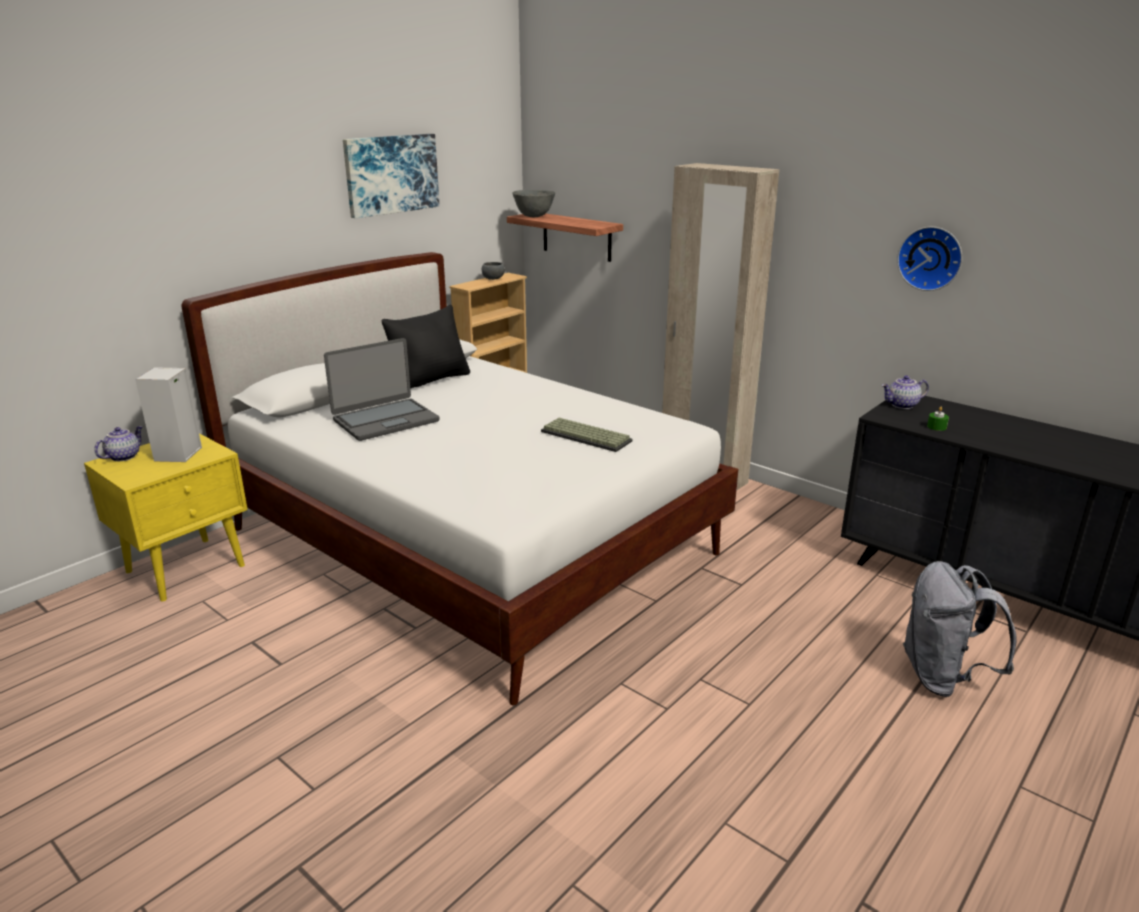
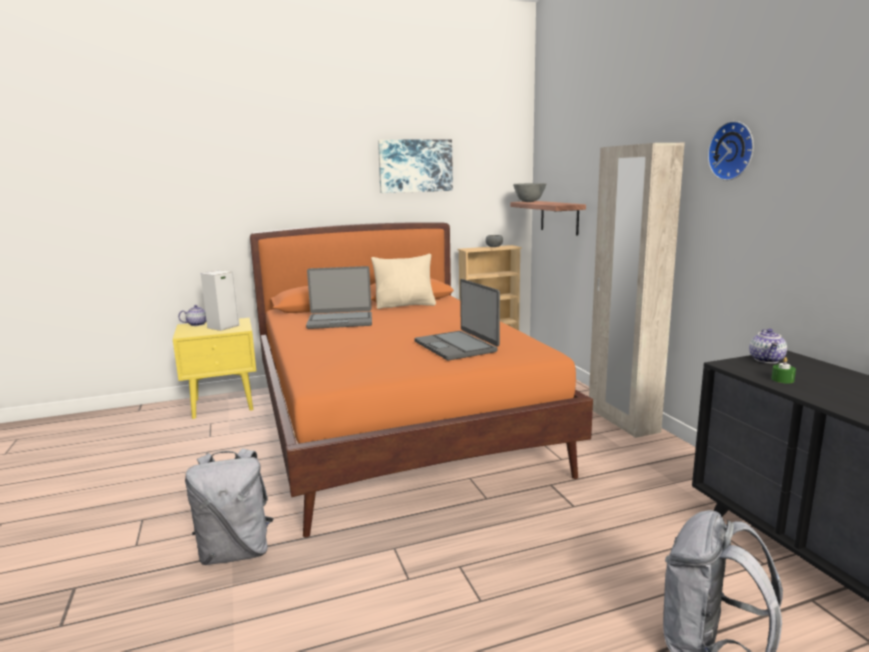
camera: 30 degrees right, 10 degrees down
white bed [182,252,738,706] -> orange bed [250,222,593,538]
black pillow [382,304,470,389] -> beige pillow [371,254,436,309]
keyboard [541,418,633,452] -> laptop [414,279,500,361]
teapot [882,376,929,409] -> teapot turned 90 degrees counterclockwise [749,329,787,363]
wall clock [897,227,962,291] -> wall clock moved to [707,121,754,181]
none -> grey backpack [185,449,273,565]

